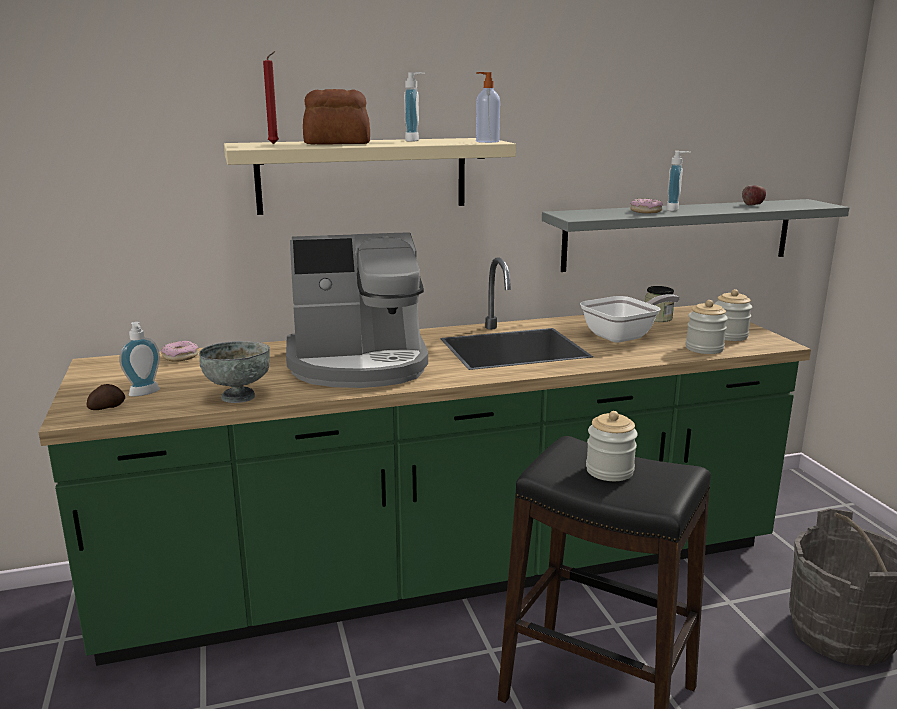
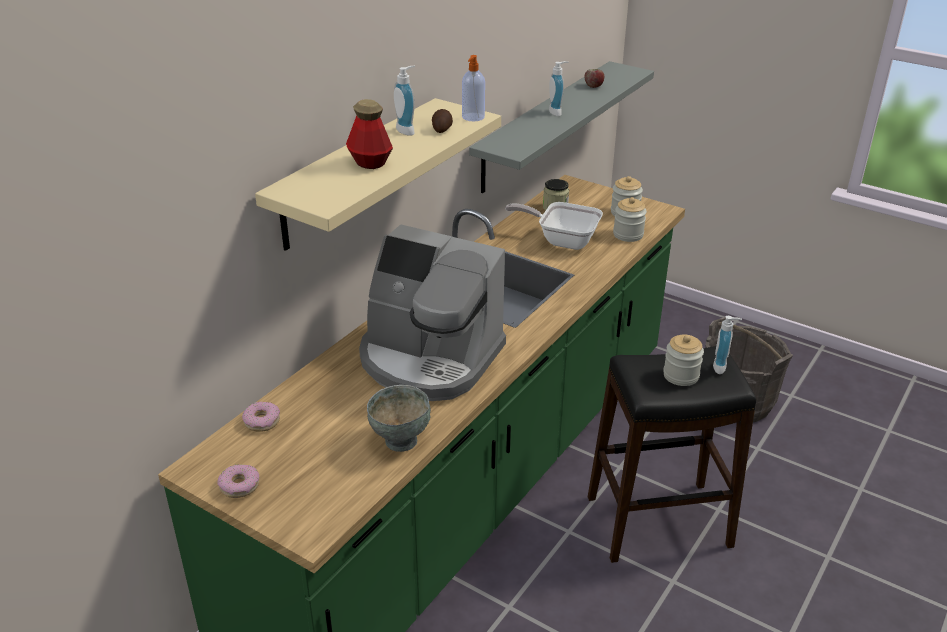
camera: 40 degrees left, 15 degrees up
potato [87,384,125,410] -> potato moved to [432,109,453,133]
soap dispenser [119,322,160,397] -> soap dispenser moved to [713,316,742,374]
red candle [263,51,279,144] -> none
coffee machine [286,232,428,388] -> coffee machine turned 75 degrees clockwise [359,224,506,401]
bread [303,89,370,145] -> bottle [346,99,393,169]
frying pan [580,294,680,343] -> frying pan turned 90 degrees counterclockwise [505,202,603,250]
donut [630,199,663,213] -> donut moved to [218,464,260,498]

